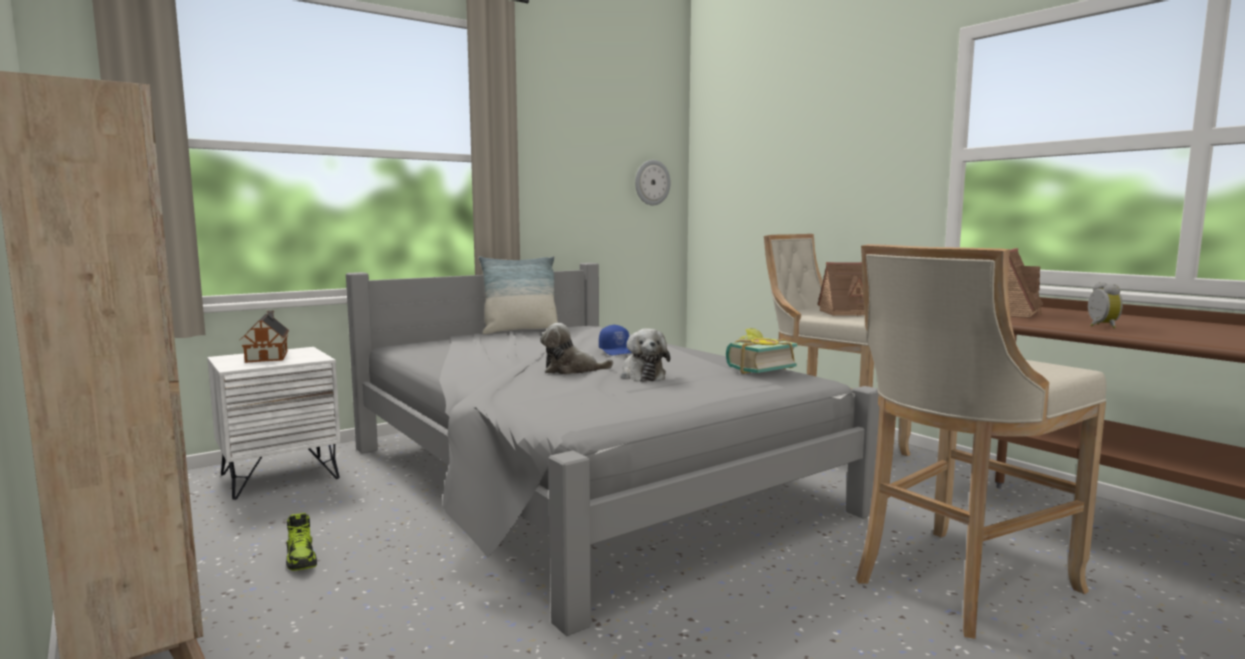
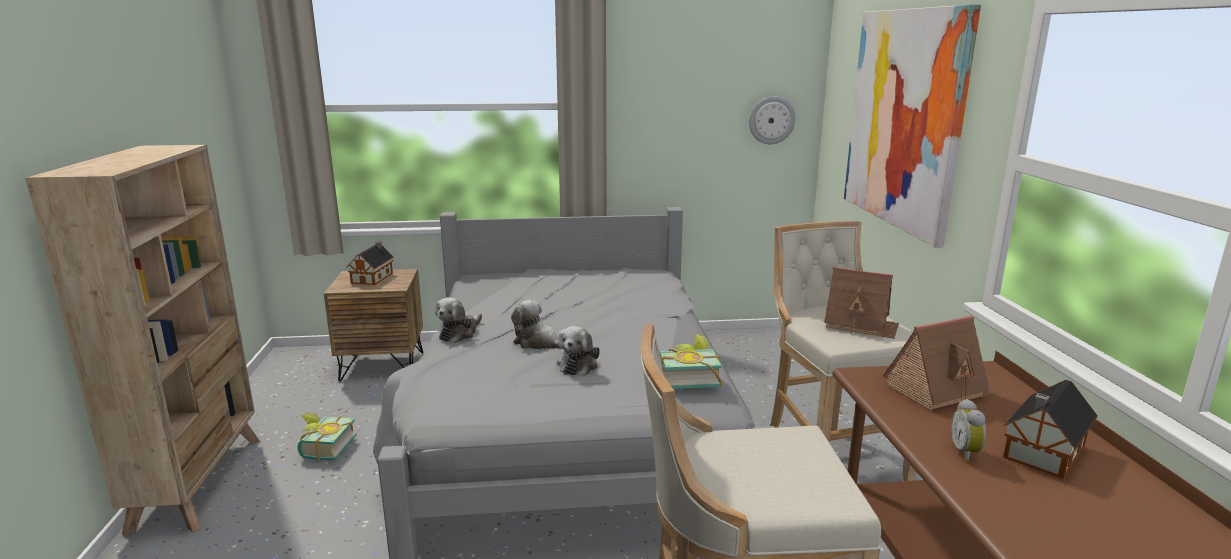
camera: 30 degrees right, 10 degrees up
white nightstand [207,347,341,500] -> brown nightstand [324,269,423,382]
shoe [286,513,317,571] -> book [297,412,357,462]
pillow [479,256,558,334] -> none
blue cap [599,324,631,355] -> none
alarm clock [1088,282,1123,329] -> alarm clock turned 150 degrees clockwise [951,399,986,462]
none -> plush toy [435,297,482,343]
none -> picture [844,4,981,248]
none -> toy house [1003,380,1098,479]

